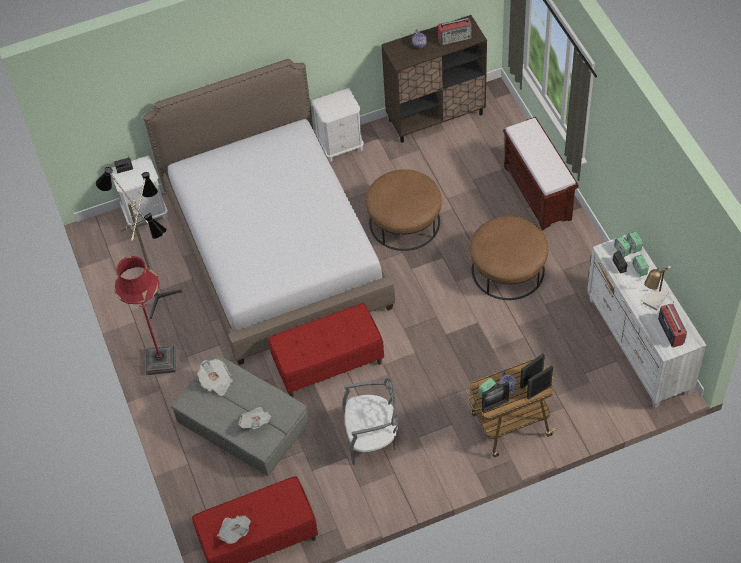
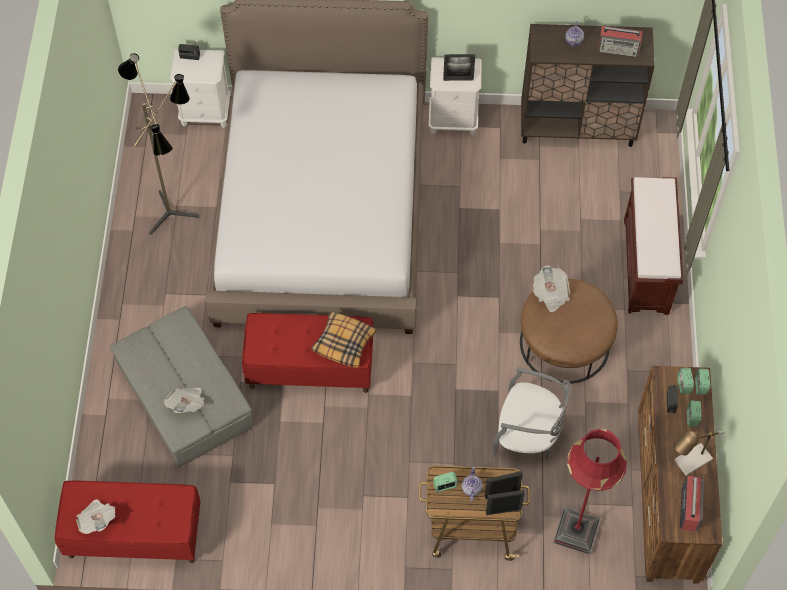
camera: 20 degrees right, 5 degrees up
red floor lamp [114,256,176,375] -> red floor lamp moved to [553,429,627,555]
newspaper [197,359,233,396] -> newspaper moved to [533,265,570,312]
grey chair [342,378,398,465] -> grey chair moved to [493,367,571,459]
brown ottoman [366,169,442,251] -> none
picture frame [482,381,510,413] -> picture frame moved to [443,54,475,81]
white dresser [587,234,706,408] -> brown dresser [638,366,723,584]
none -> pillow [311,312,376,368]

